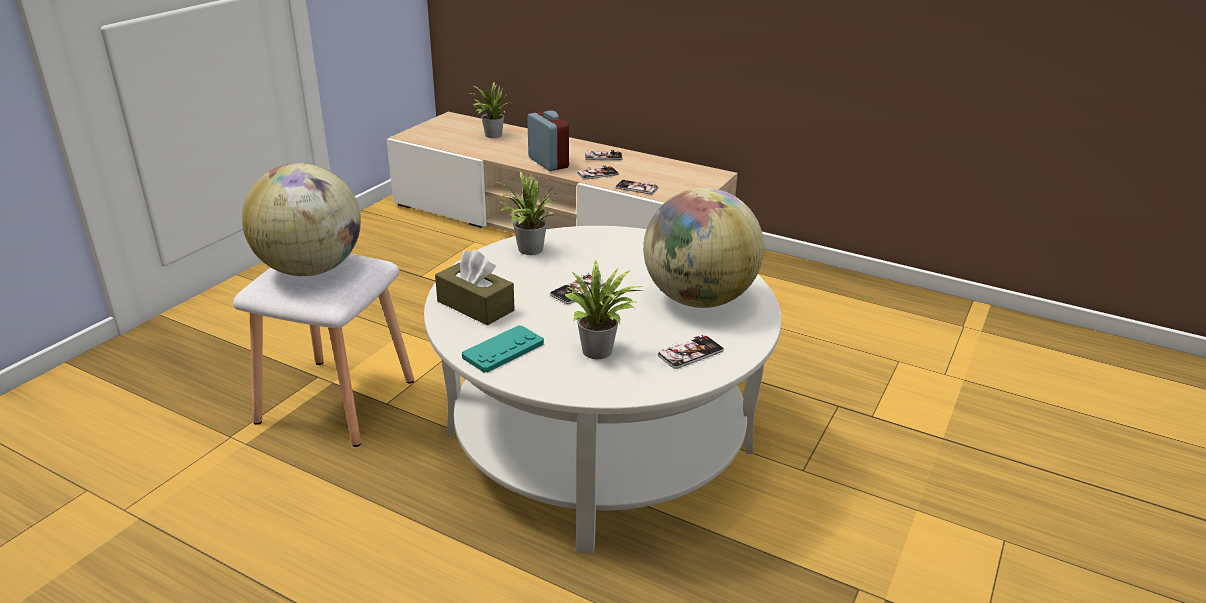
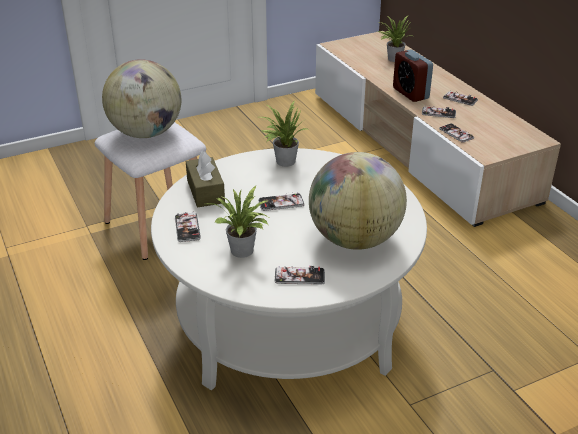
camera: 35 degrees right, 5 degrees up
turquoise game controller [462,325,544,373] -> phone [175,212,201,242]
alarm clock [527,111,569,171] -> alarm clock turned 150 degrees clockwise [393,50,433,102]

